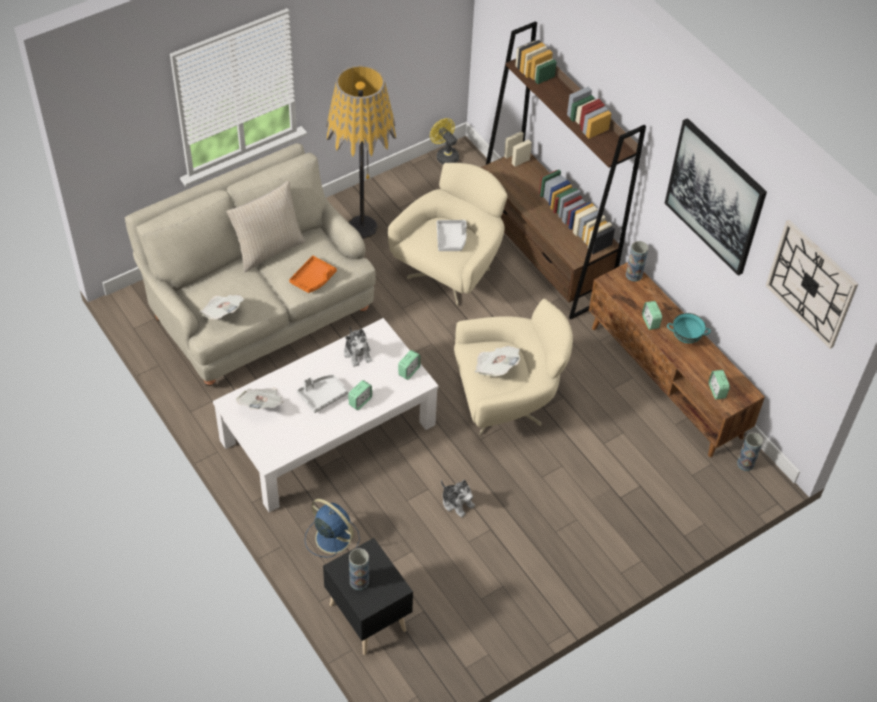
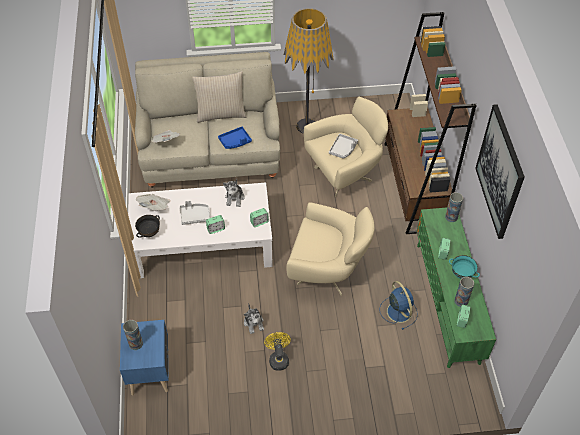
camera: 30 degrees right, 0 degrees up
orange tray [289,256,337,293] -> blue tray [218,127,252,149]
blue fan [305,499,360,558] -> blue fan moved to [379,281,418,330]
black nightstand [323,538,413,655] -> blue nightstand [120,320,168,395]
yellow fan [430,118,459,164] -> yellow fan moved to [264,332,291,371]
newspaper [475,346,520,377] -> none
brown tv stand [589,262,765,457] -> green tv stand [417,208,496,368]
vase [737,432,763,471] -> vase moved to [455,277,474,307]
wall clock [766,220,858,349] -> none
none -> black bowl [135,215,160,238]

